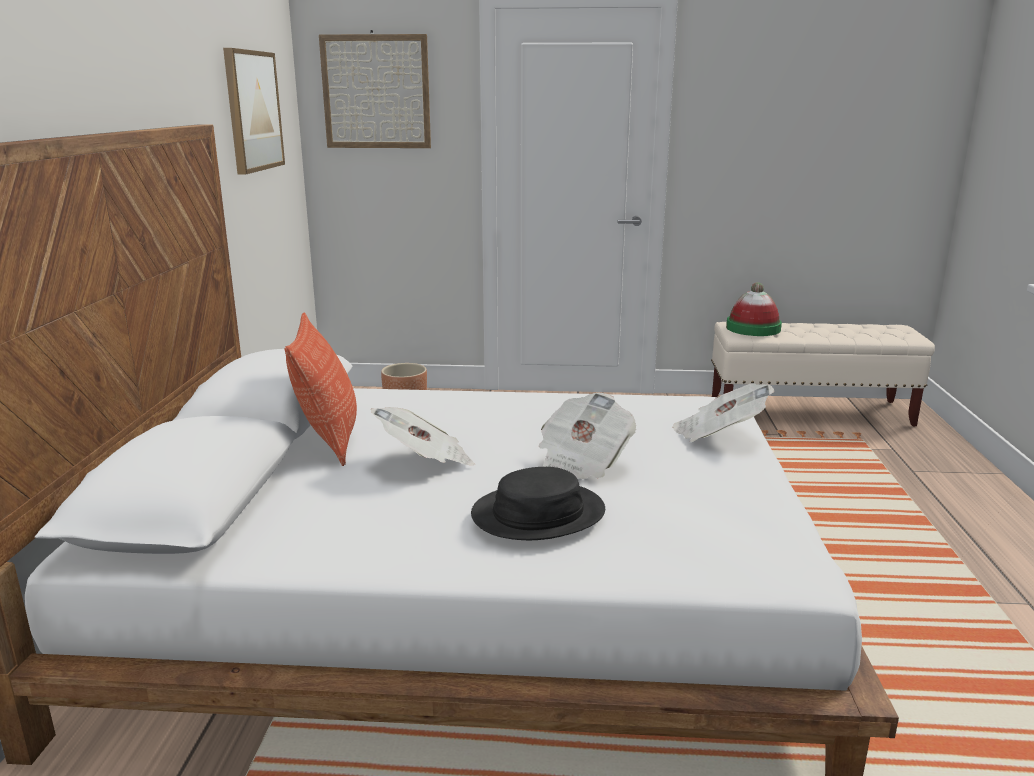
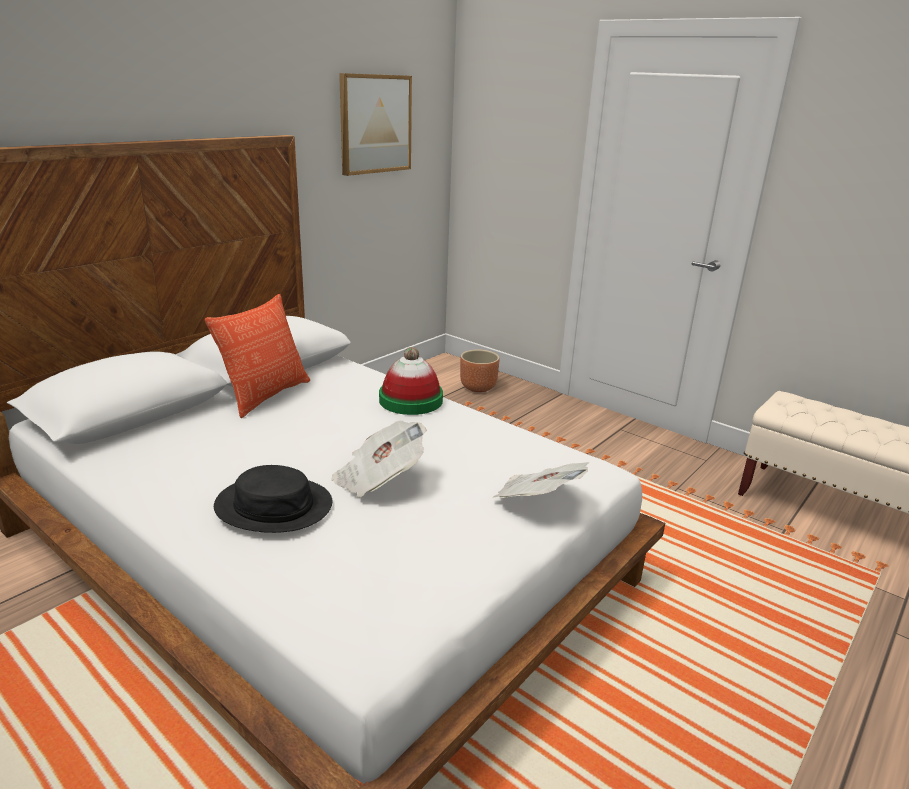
camera: 35 degrees right, 5 degrees up
picture [319,30,431,148] -> none
newspaper [371,407,475,465] -> none
hat [726,282,782,336] -> hat moved to [379,347,443,415]

